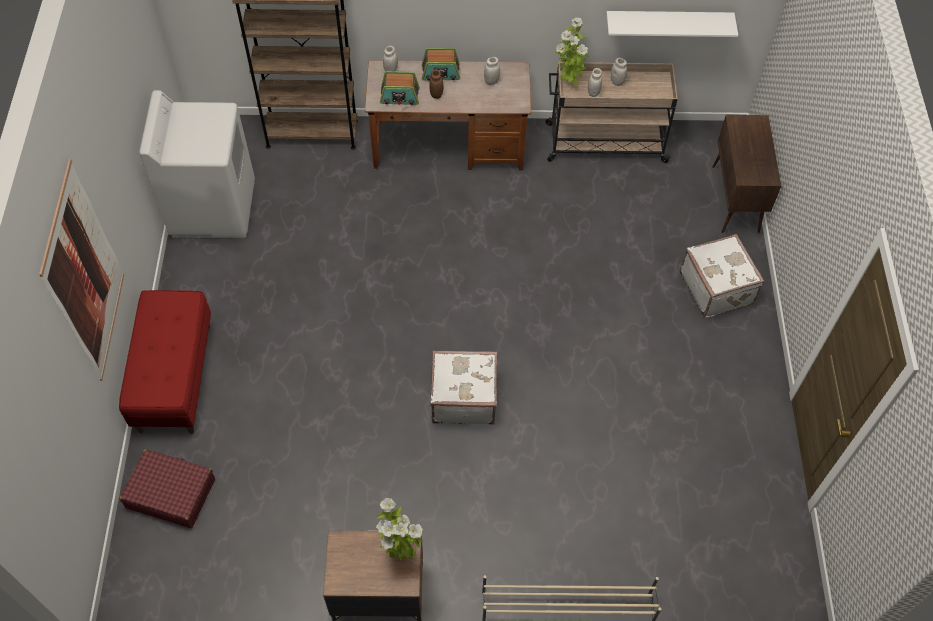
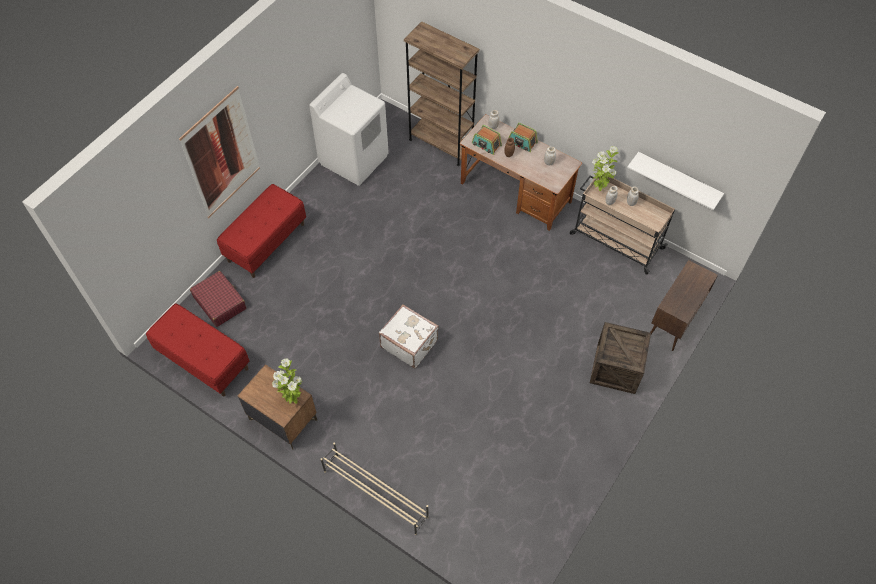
camera: 35 degrees right, 0 degrees up
white suitcase [680,234,764,318] -> crate [590,322,651,394]
none -> red bench [146,303,250,396]

